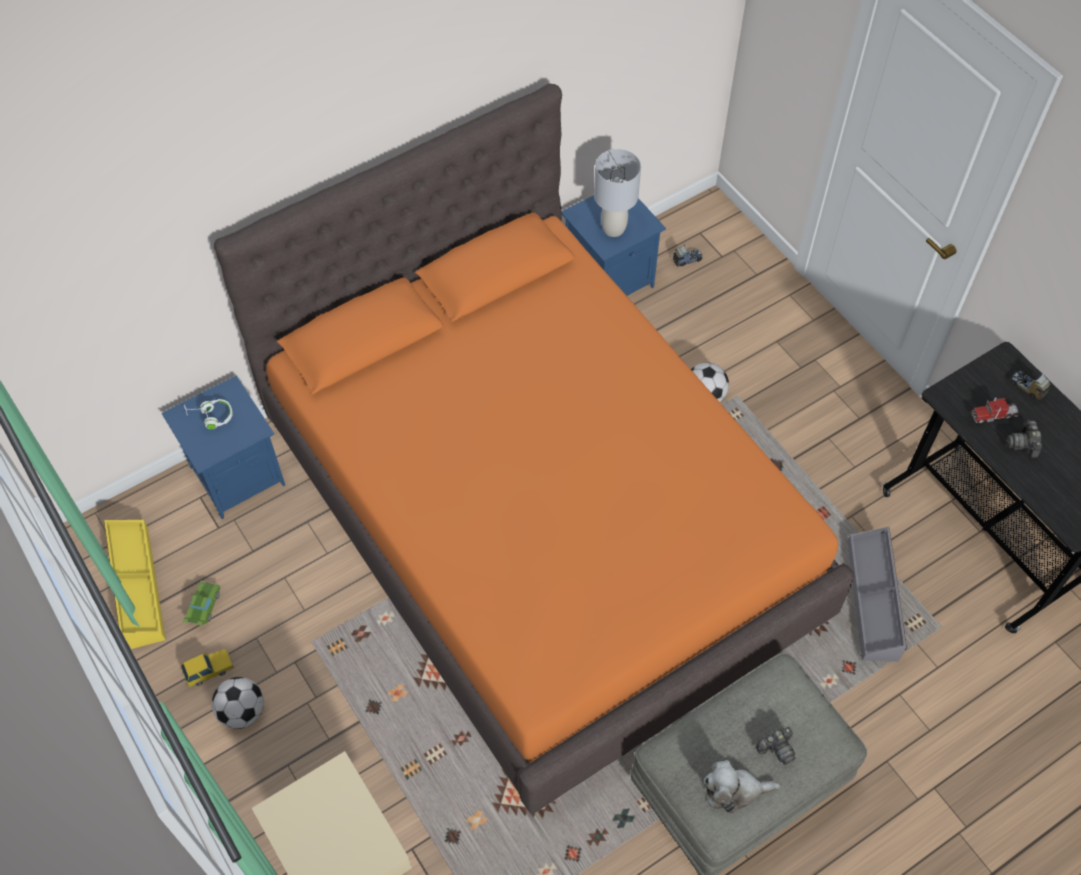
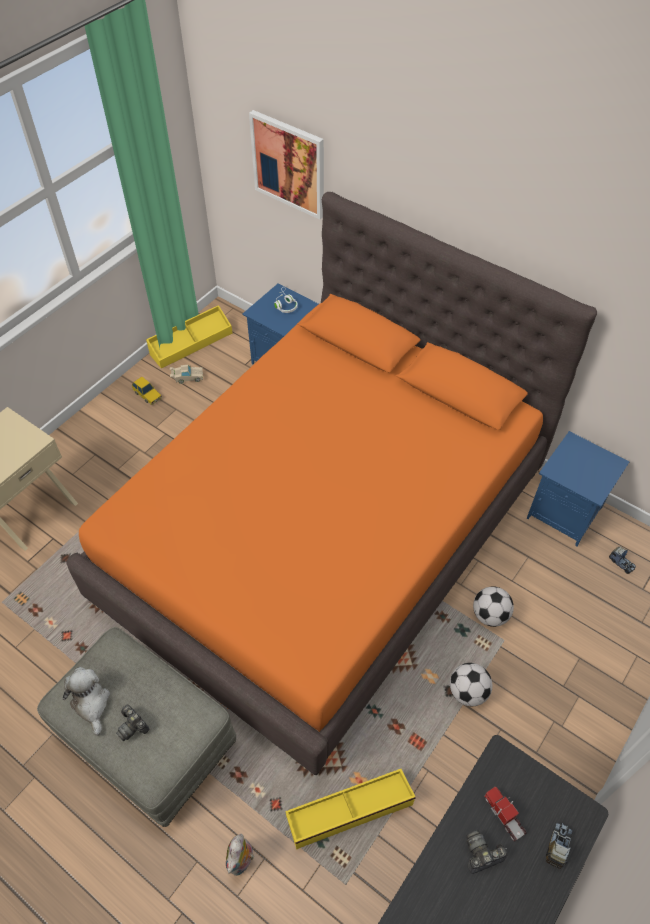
camera: 70 degrees right, 5 degrees down
green toy car [183,581,221,626] -> beige toy car [170,365,203,384]
football [212,677,264,729] -> football moved to [450,663,492,706]
grey table lamp [594,149,641,237] -> none
grey storage box [847,527,907,662] -> yellow storage box [285,769,416,850]
none -> plush toy [226,834,254,876]
none -> picture [249,110,324,220]

